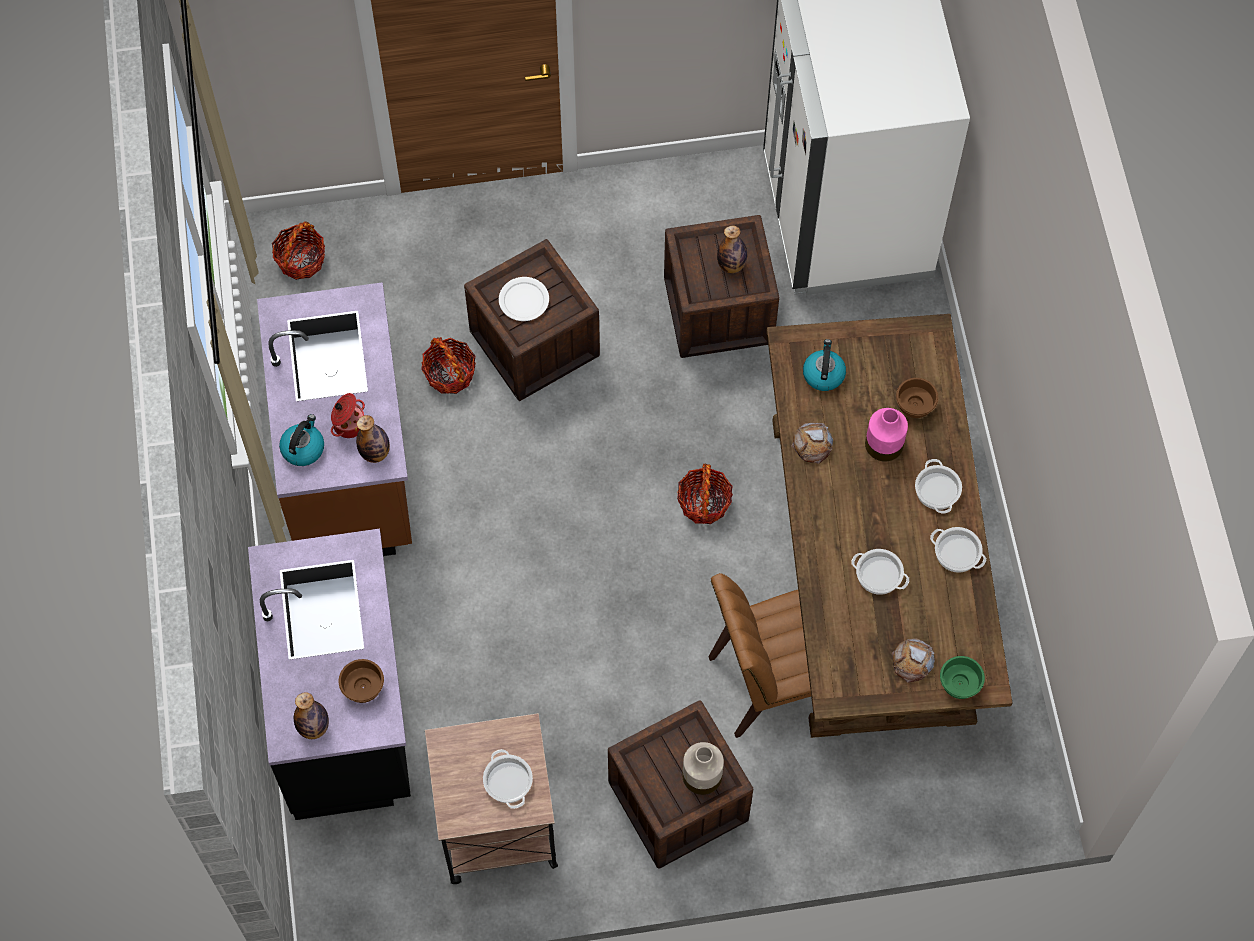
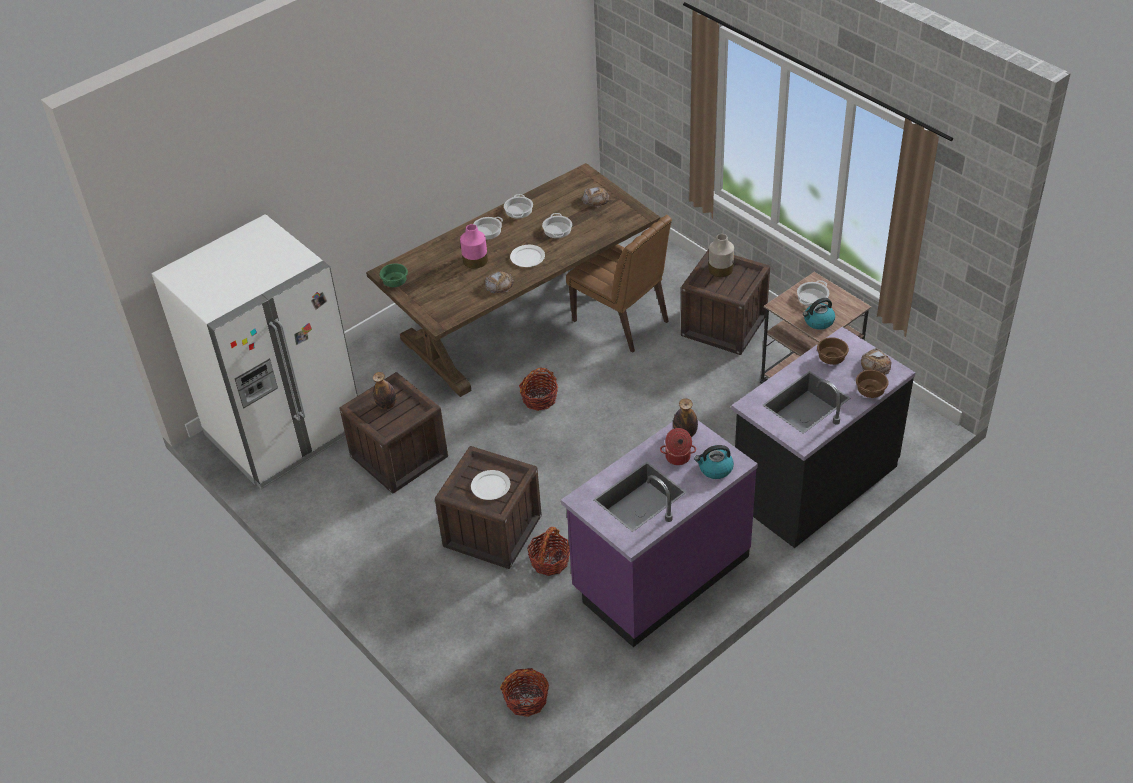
camera: 120 degrees left, 20 degrees down
brown counter [257,282,412,556] -> purple counter [561,420,758,647]
bottle [294,692,329,739] -> bread [861,348,892,374]
kettle [803,339,846,391] -> kettle moved to [803,298,835,330]
brown bowl [896,378,938,418] -> brown bowl moved to [856,370,889,398]
green bowl [940,656,985,699] -> green bowl moved to [379,263,408,287]
none -> white plate [510,245,545,267]

